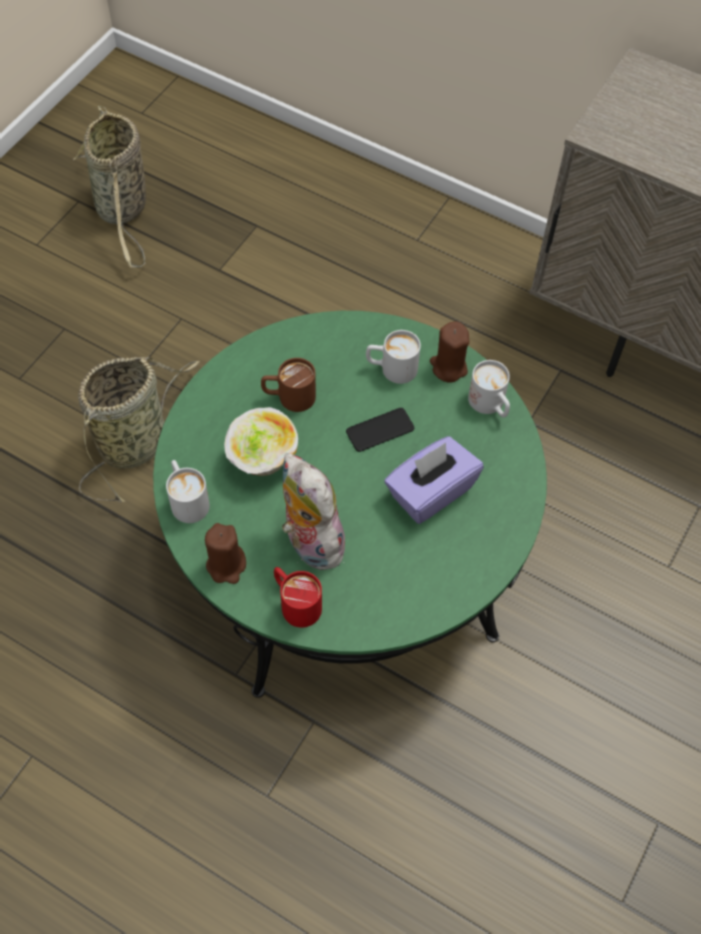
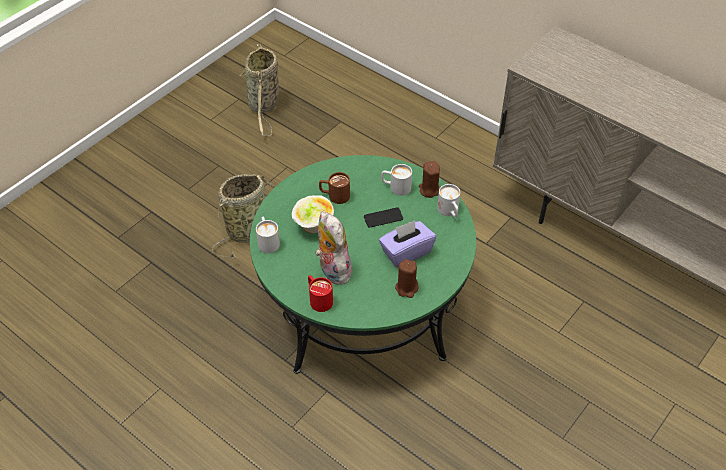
camera: 10 degrees right, 10 degrees down
brown candle [205,523,246,584] -> brown candle moved to [395,259,418,298]

